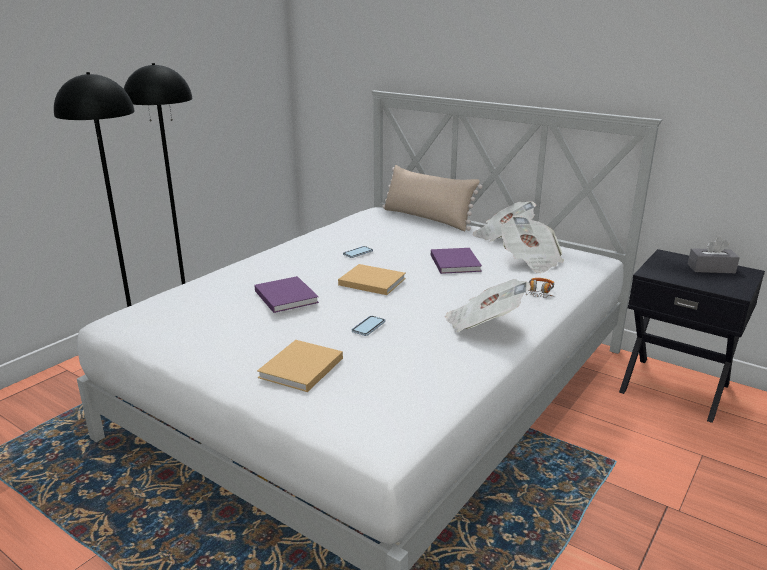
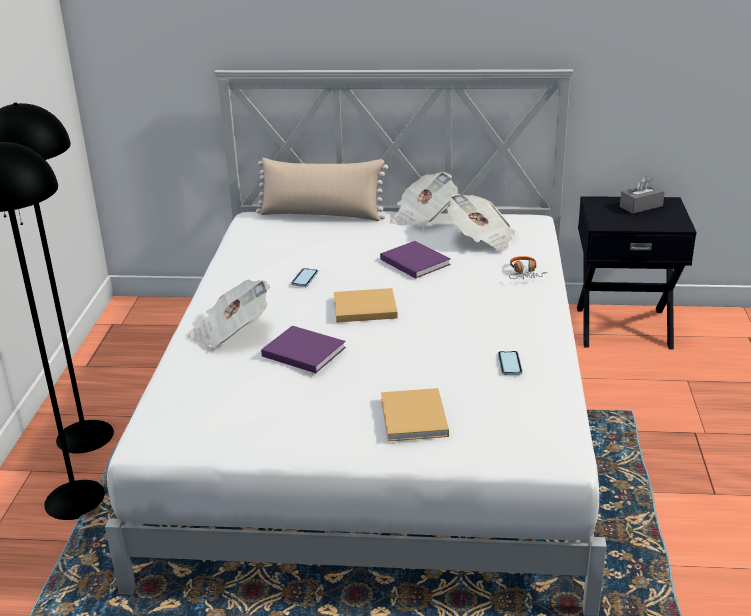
camera: 30 degrees left, 5 degrees up
phone [352,316,385,336] -> phone moved to [498,351,523,375]
newspaper [445,279,531,332] -> newspaper moved to [189,280,270,349]

